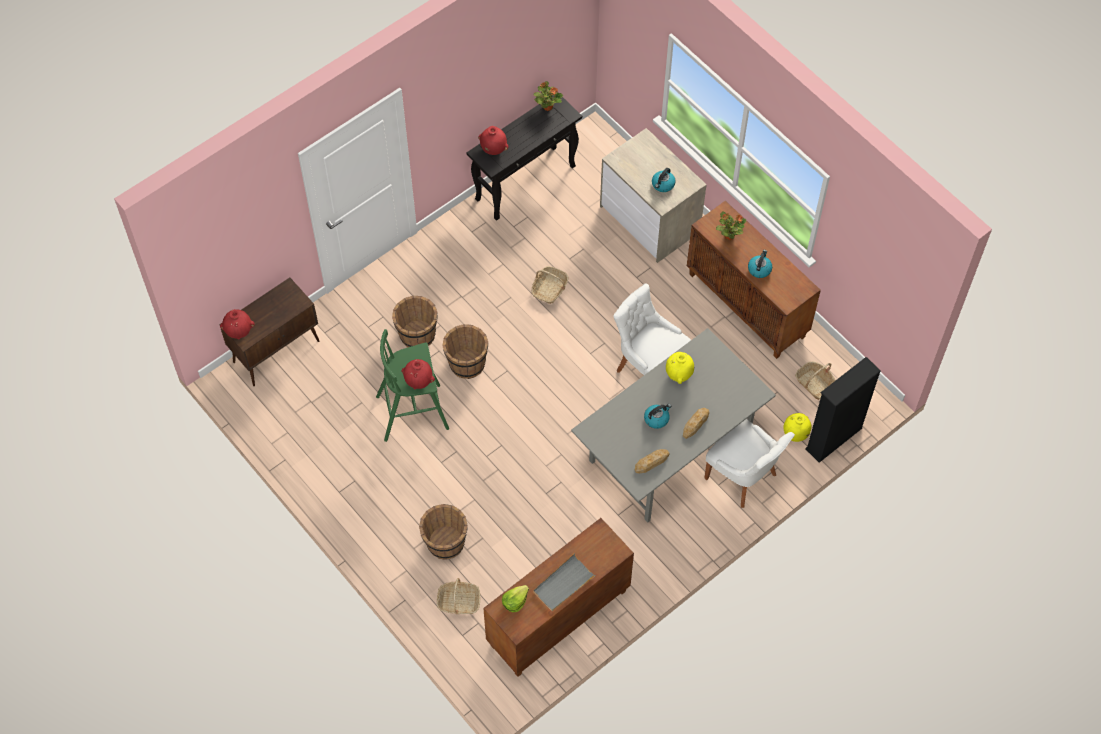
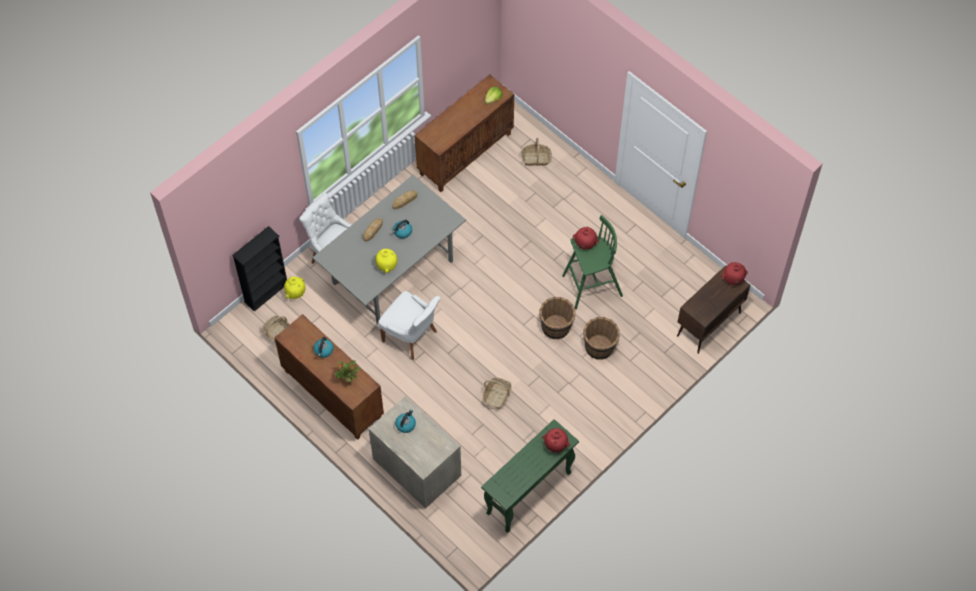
camera: 175 degrees right, 0 degrees up
brown bucket [419,504,468,560] -> none
black console table [467,96,582,221] -> green console table [481,419,579,533]
potted plant [533,81,563,111] -> none
grey tray [533,553,596,611] -> none

